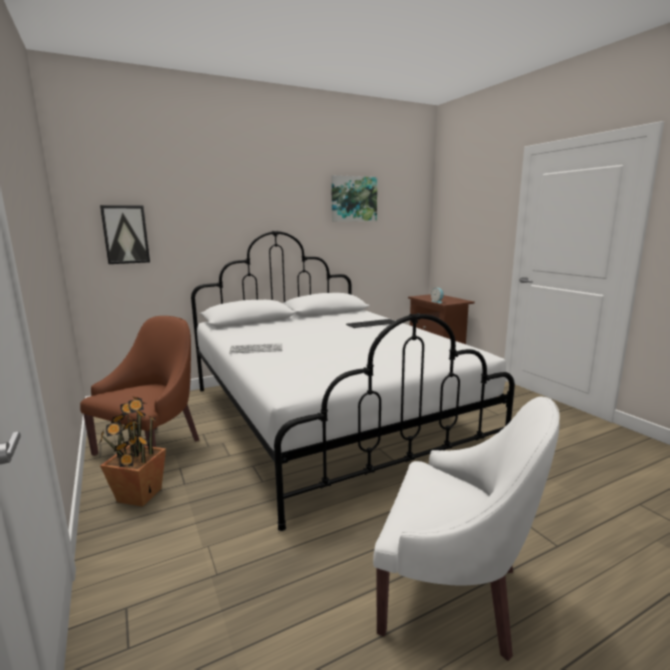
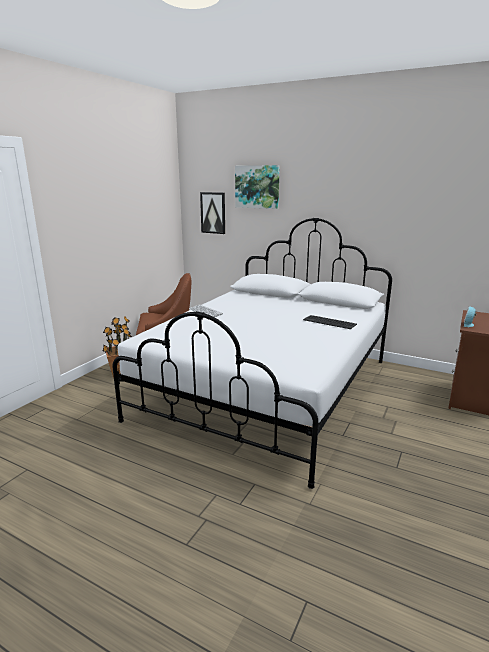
camera: 55 degrees right, 5 degrees up
picture [331,175,377,222] -> picture moved to [235,165,280,209]
white armchair [373,396,560,661] -> none

